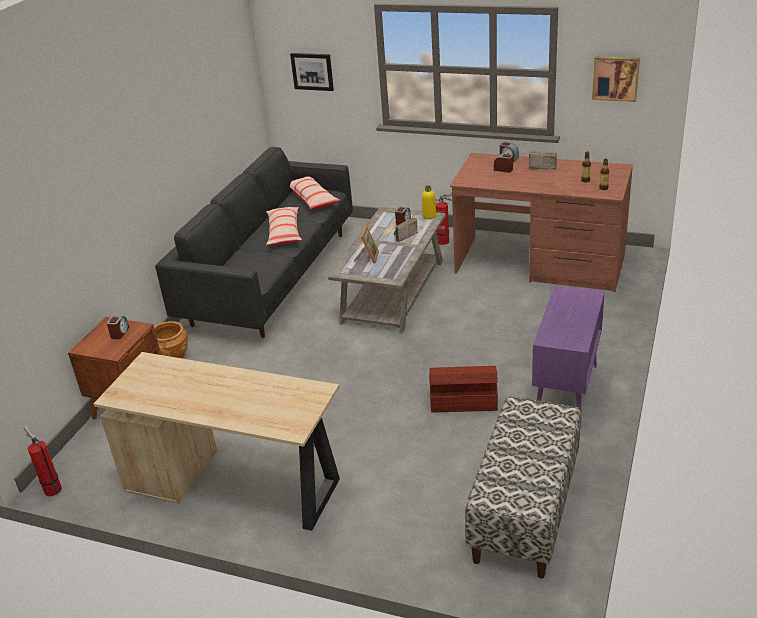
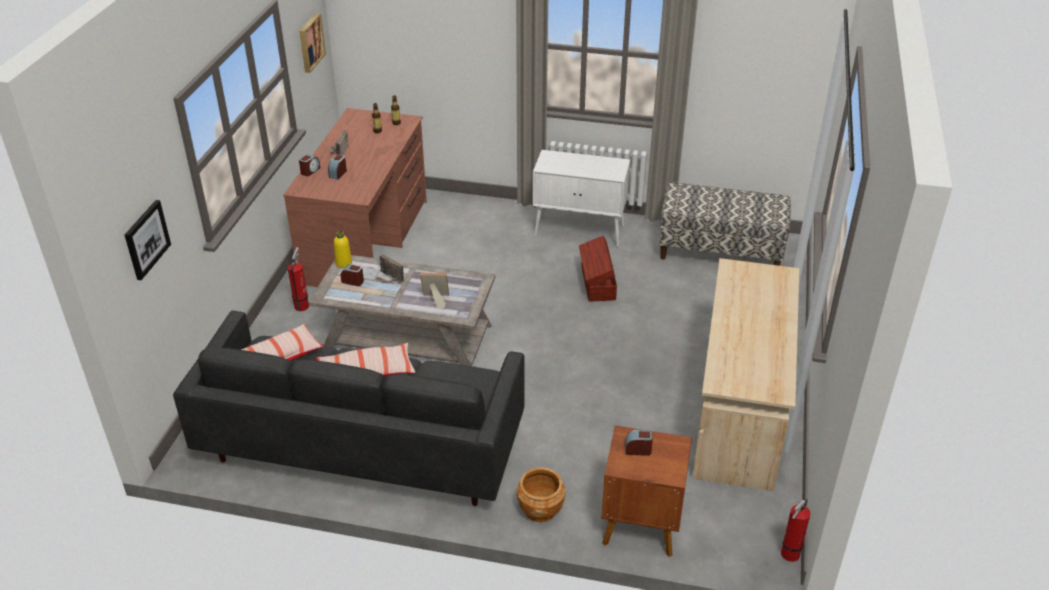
camera: 100 degrees left, 5 degrees up
purple cabinet [532,286,605,429] -> white cabinet [533,150,630,247]

